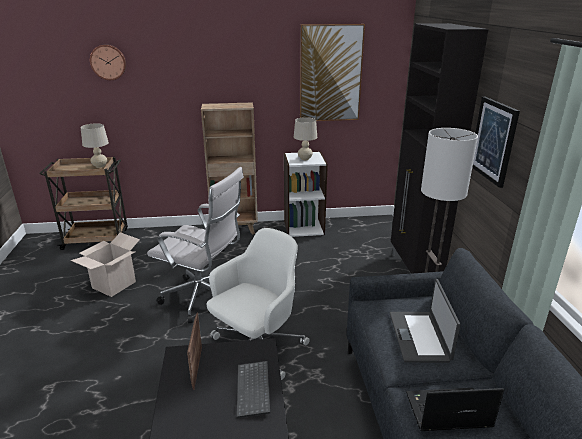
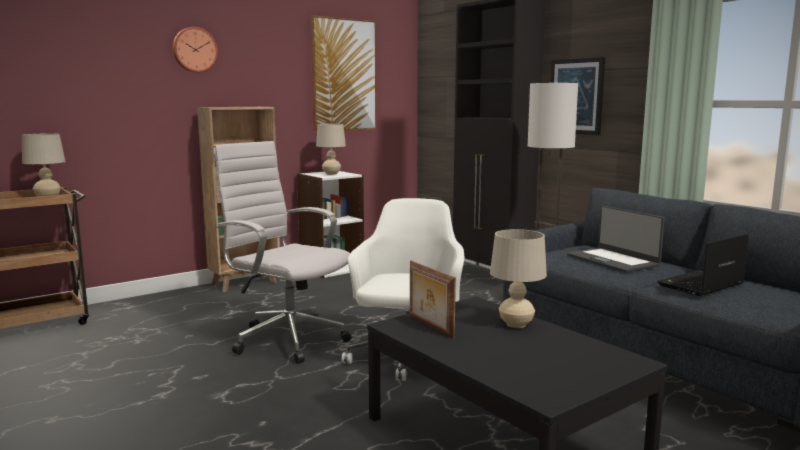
camera: 30 degrees left, 15 degrees down
cardboard box [71,232,140,297] -> none
wall clock [90,44,126,80] -> wall clock moved to [173,27,218,72]
white office chair [147,167,244,324] -> white office chair turned 135 degrees counterclockwise [213,141,351,364]
keyboard [237,361,270,418] -> beige table lamp [490,229,547,328]

